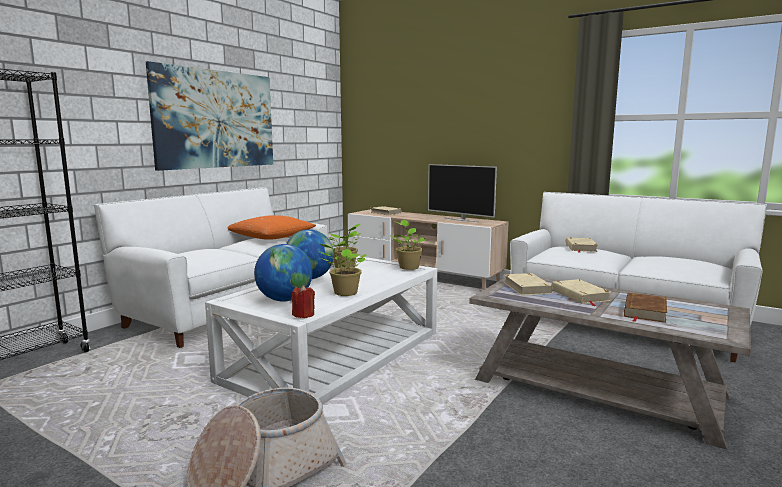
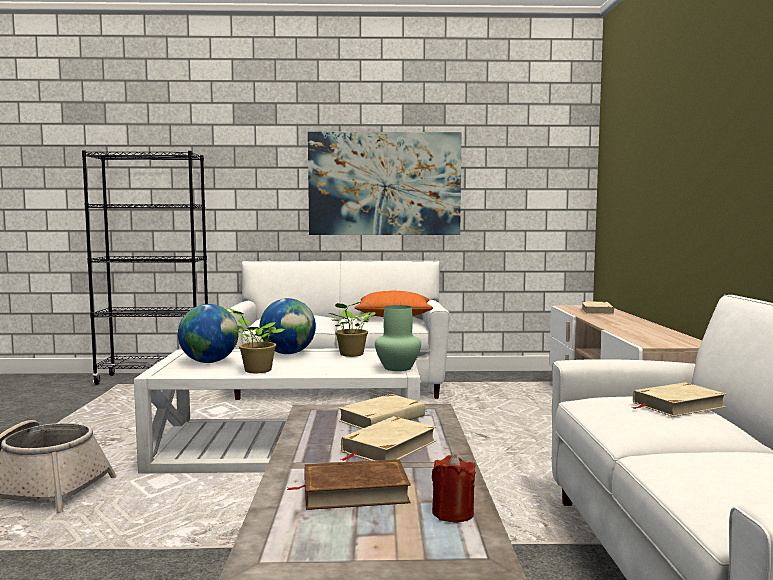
camera: 55 degrees right, 5 degrees down
red candle [292,285,315,318] -> red candle moved to [432,454,476,522]
potted plant [389,219,426,270] -> green vase [375,305,421,371]
television [428,164,497,222] -> none

